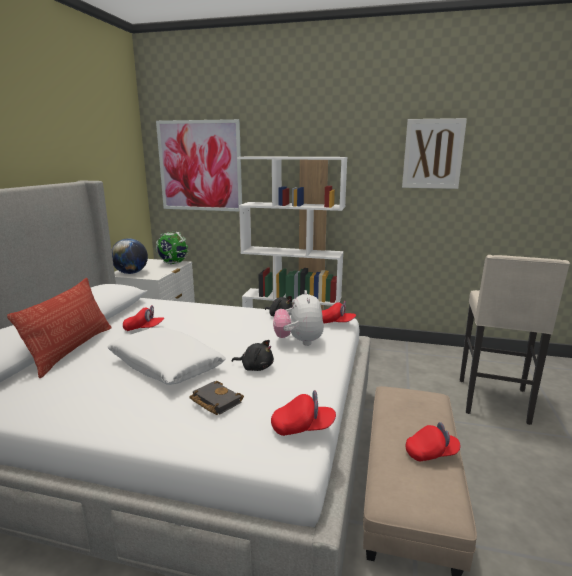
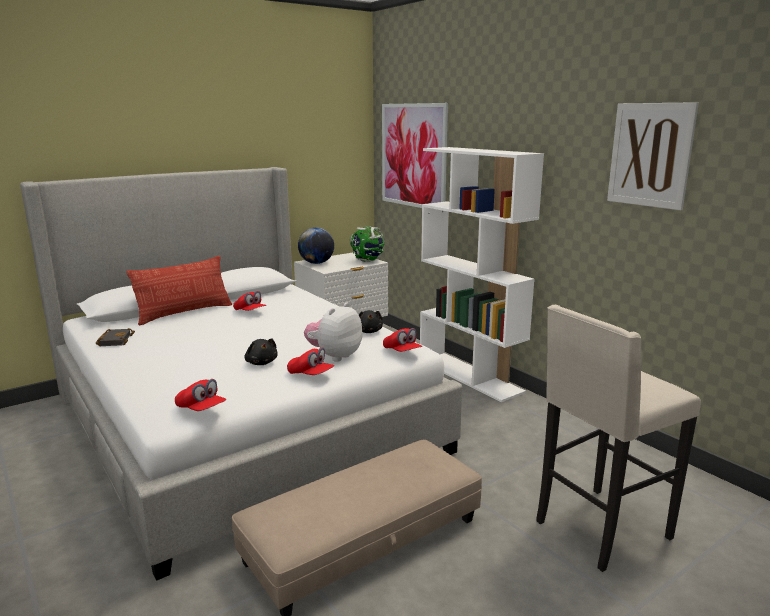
camera: 40 degrees right, 0 degrees up
white pillow [107,327,226,385] -> none
black book [189,381,244,415] -> black book moved to [96,328,135,346]
red cap [406,422,461,461] -> red cap moved to [287,347,334,375]

